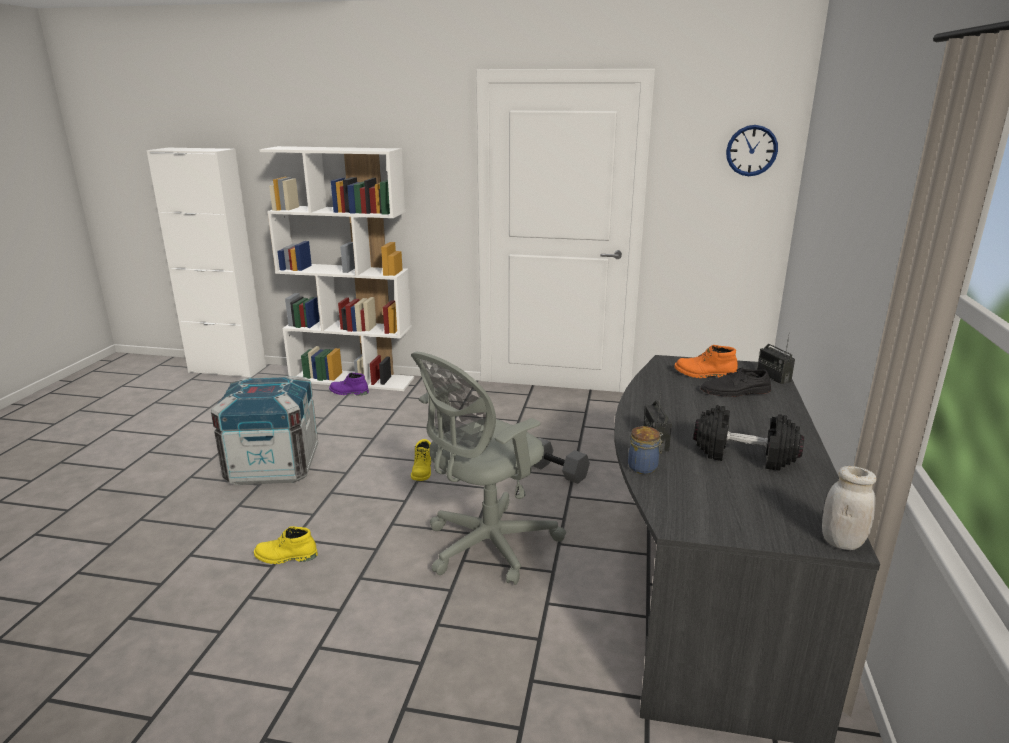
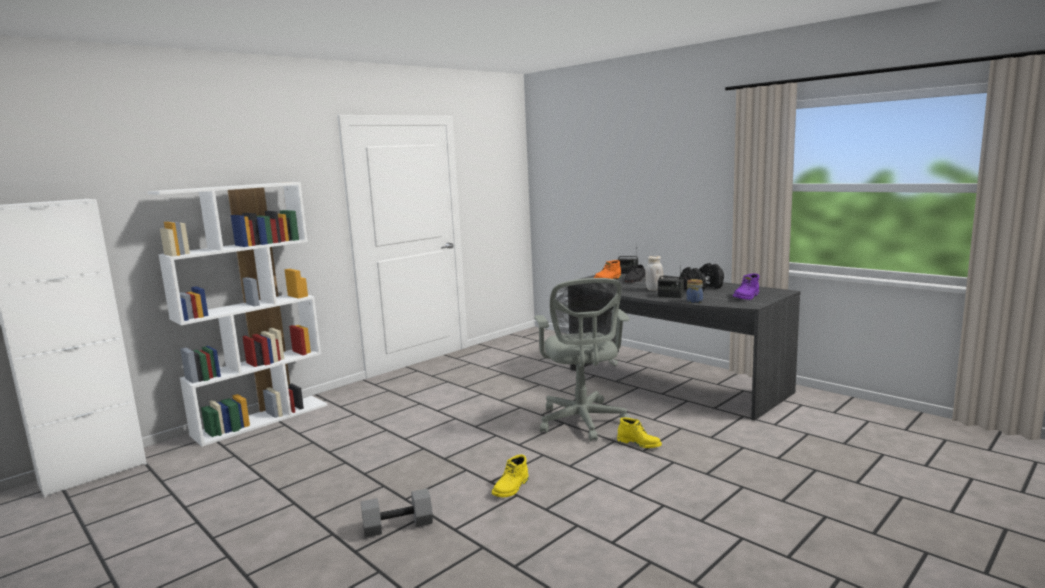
camera: 55 degrees left, 10 degrees down
crate [211,376,318,485] -> none
purple boot [329,372,369,396] -> purple boot moved to [733,273,759,300]
yellow boot [411,439,431,481] -> yellow boot moved to [617,417,662,448]
grey dumbbell [533,437,590,484] -> grey dumbbell moved to [361,489,433,538]
wall clock [726,125,778,176] -> none
white jar [822,466,877,550] -> white jar moved to [645,256,663,291]

